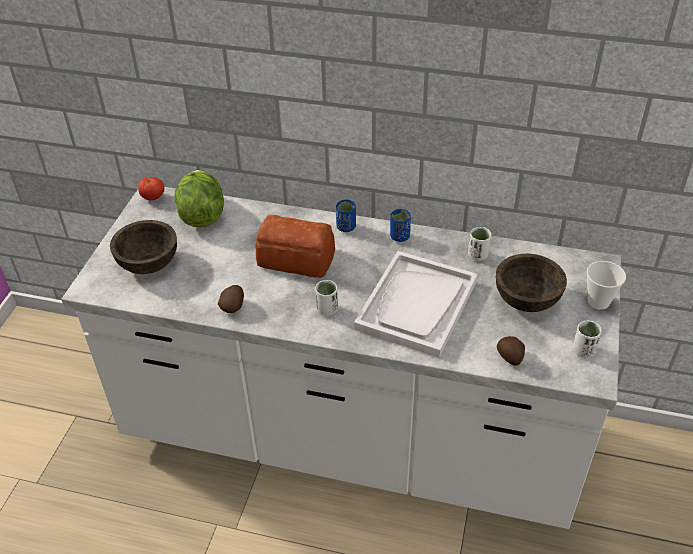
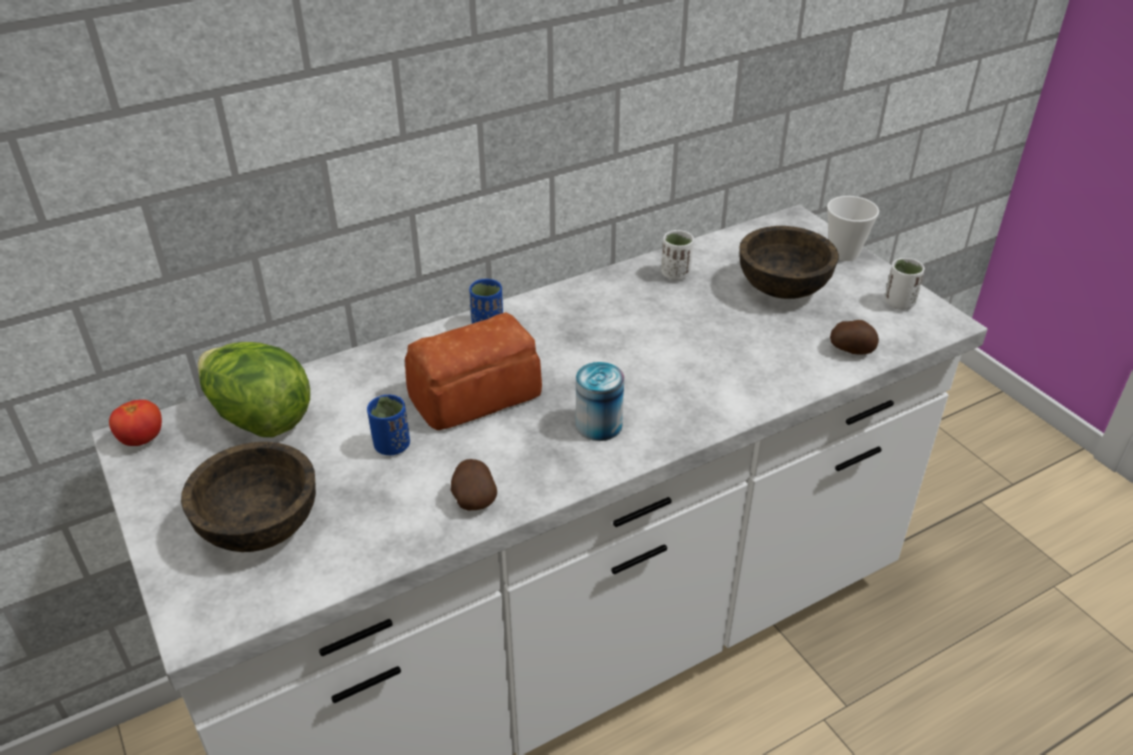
camera: 45 degrees left, 5 degrees down
white cup [315,280,338,316] -> can [576,362,624,441]
white tray [354,251,478,358] -> none
blue cup [390,209,411,242] -> blue cup moved to [367,395,410,455]

